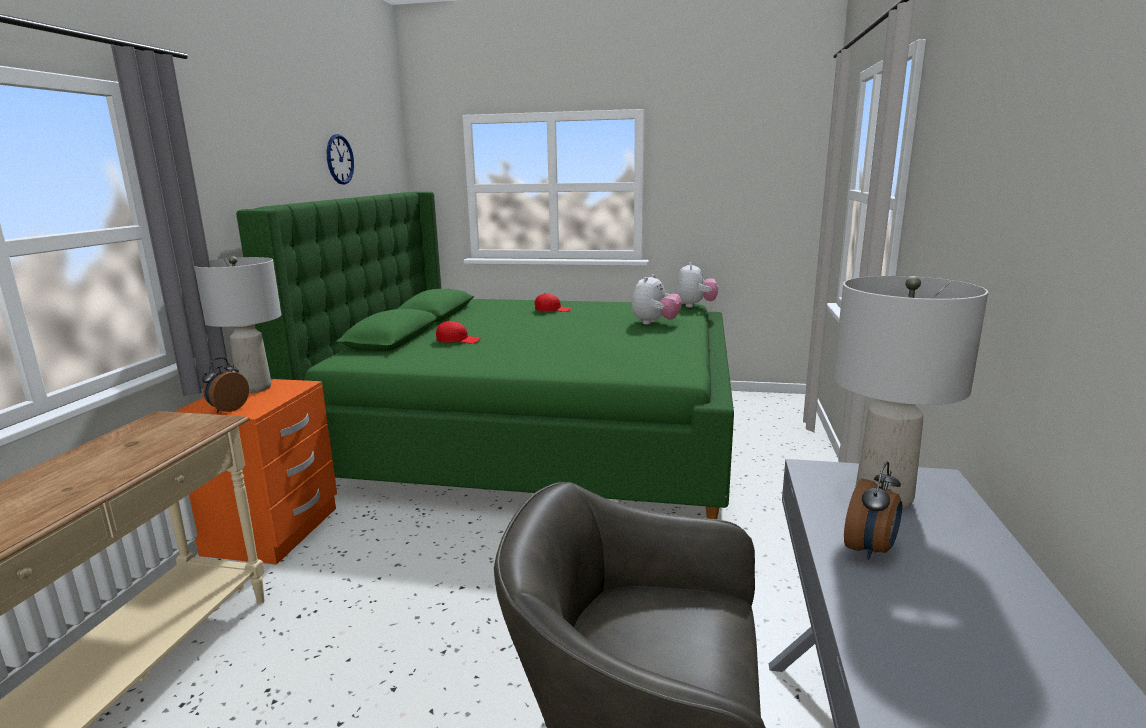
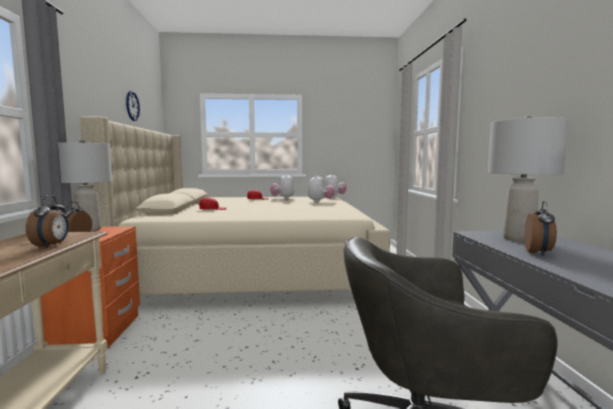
camera: 15 degrees left, 10 degrees down
green bed [236,192,734,519] -> beige bed [80,116,390,295]
none -> alarm clock [26,195,69,248]
none -> plush toy [270,174,294,199]

